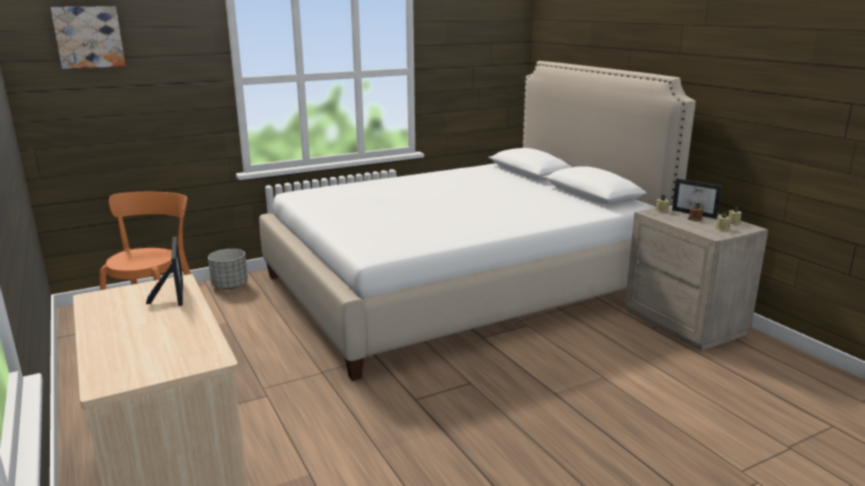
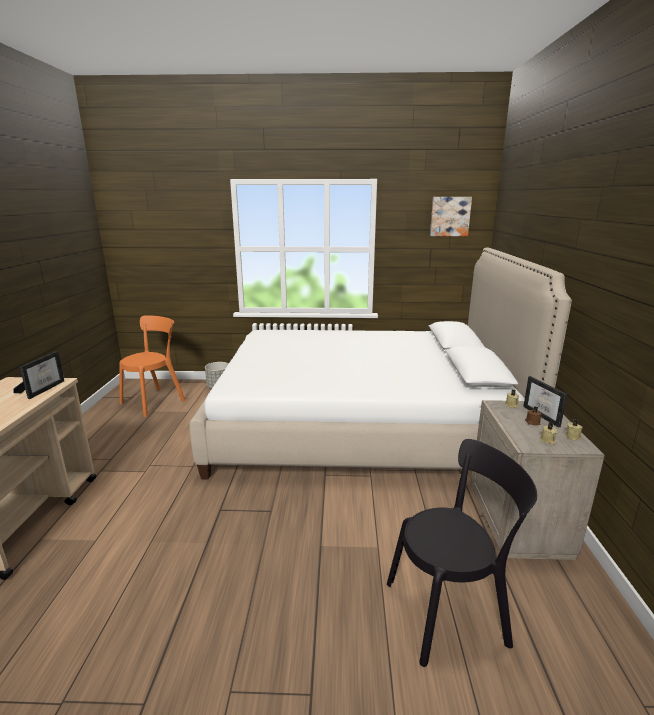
camera: 30 degrees right, 0 degrees up
picture [50,6,125,69] -> picture moved to [430,197,472,236]
none -> black chair [387,439,537,667]

